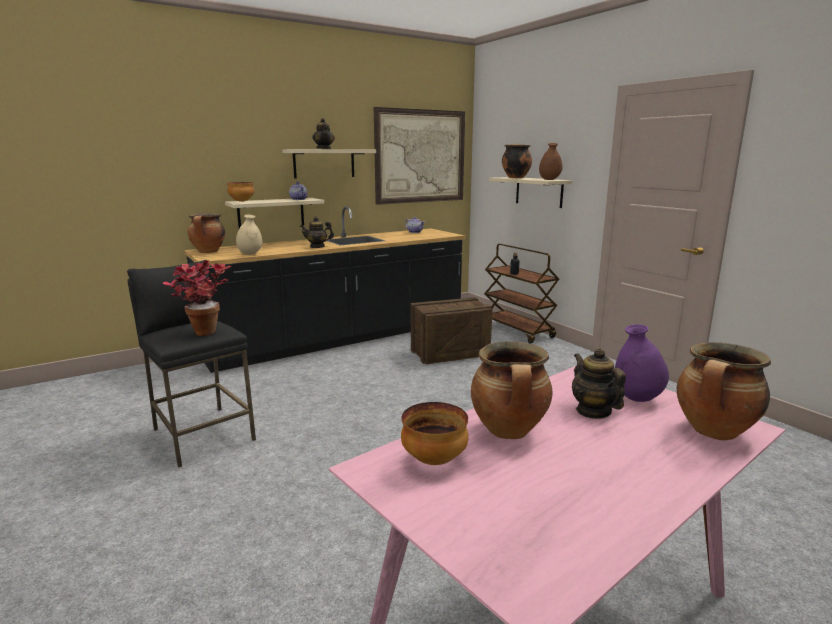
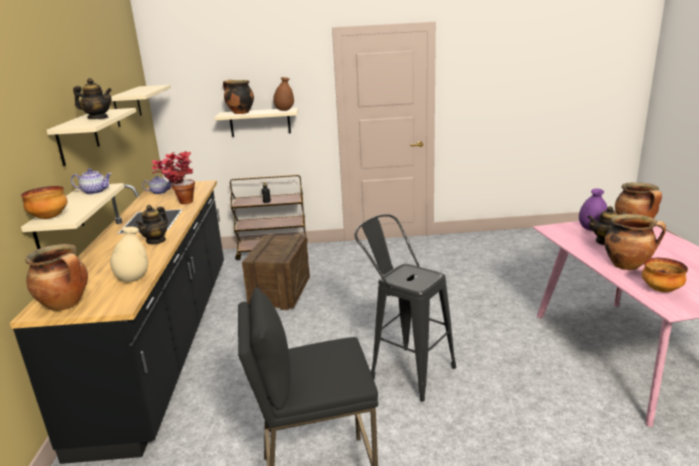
camera: 60 degrees left, 5 degrees up
potted plant [163,260,231,336] -> potted plant moved to [152,151,195,204]
picture [374,107,465,205] -> beige shelf [111,85,171,127]
none -> black stool [355,214,456,402]

